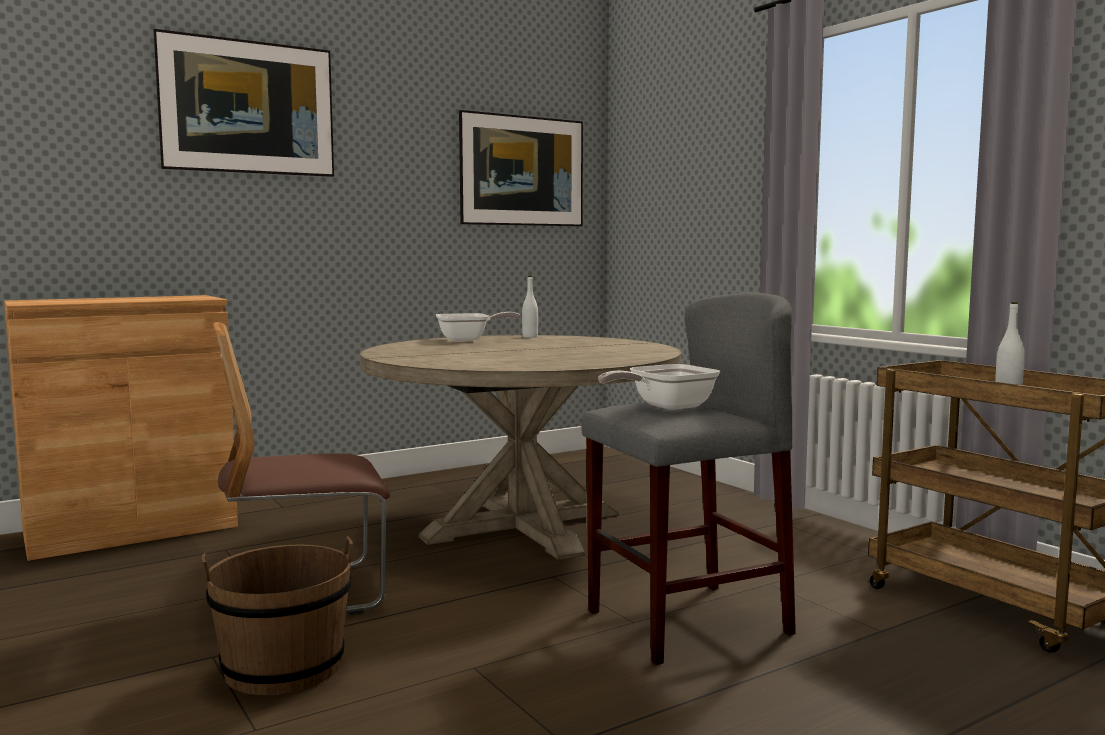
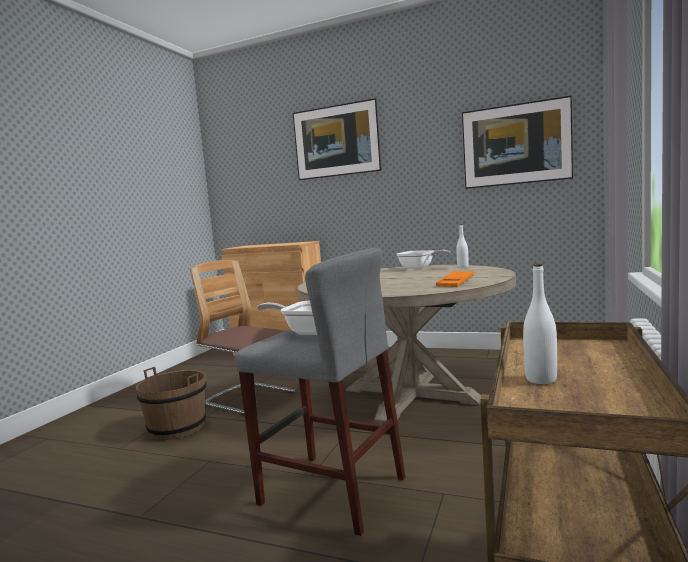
camera: 55 degrees right, 0 degrees up
none -> orange tray [436,271,474,287]

